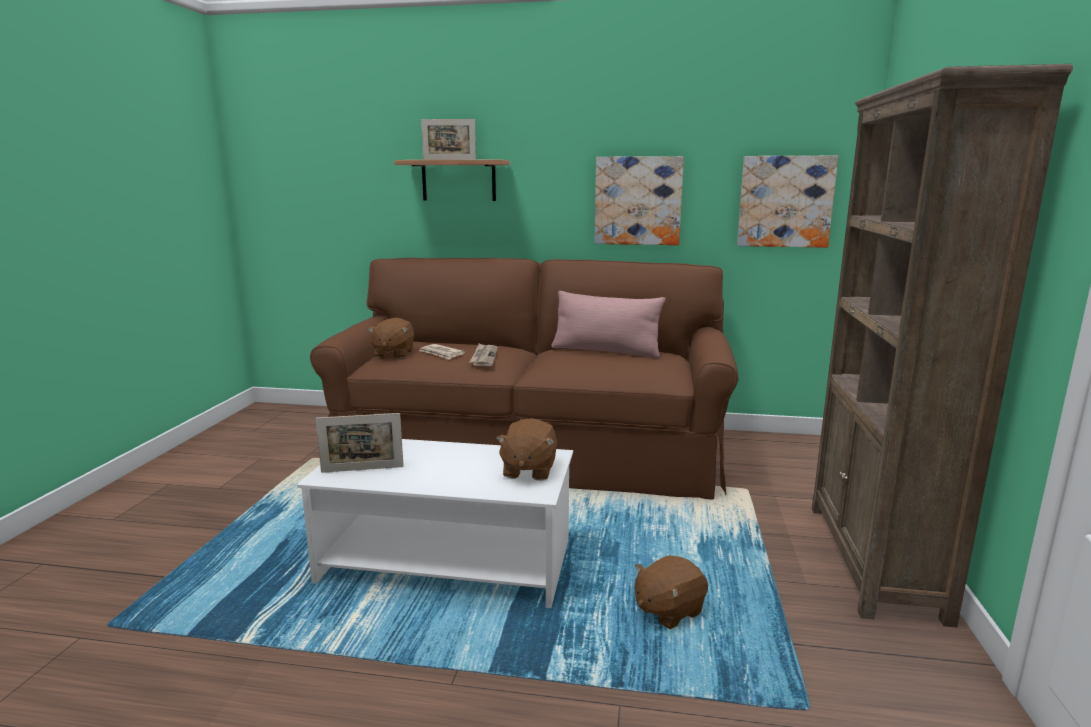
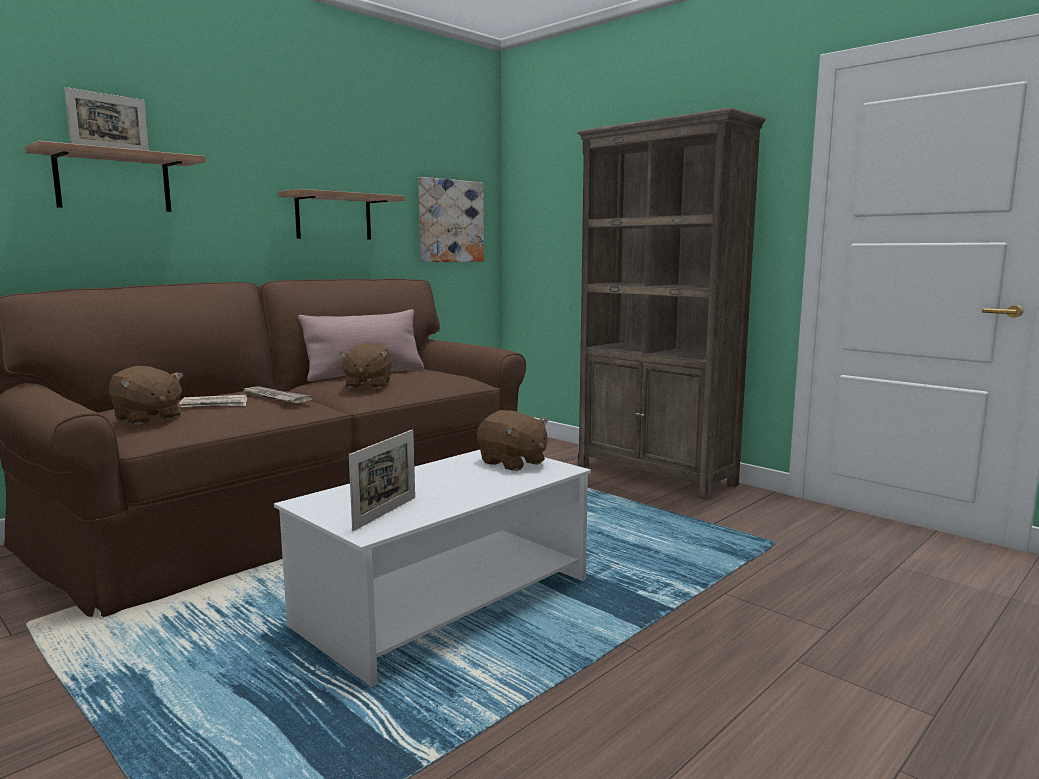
camera: 55 degrees left, 5 degrees down
picture [594,156,684,245] -> shelf [278,189,405,240]
brown plush toy [635,555,708,629] -> brown plush toy moved to [339,343,392,389]

